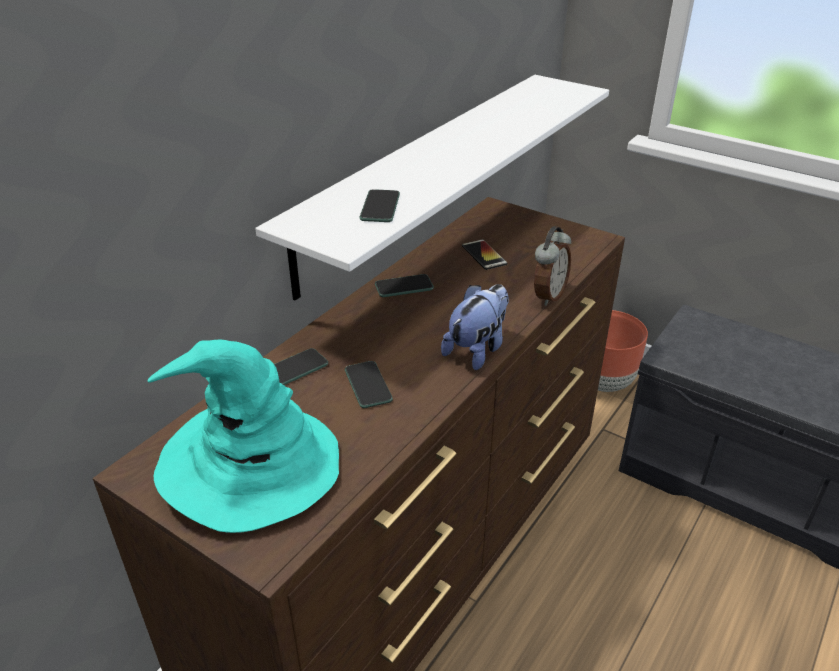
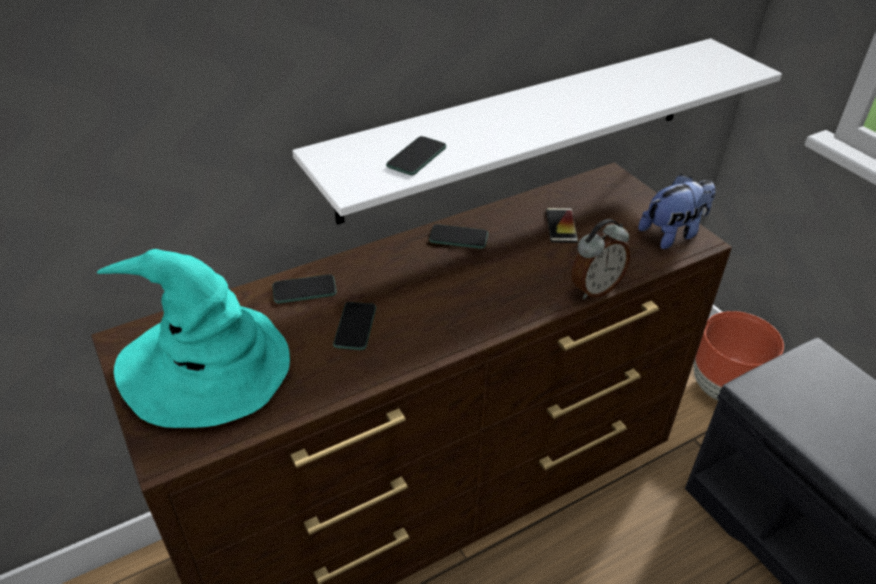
camera: 25 degrees right, 5 degrees up
plush toy [441,284,509,370] -> plush toy moved to [639,174,715,249]

